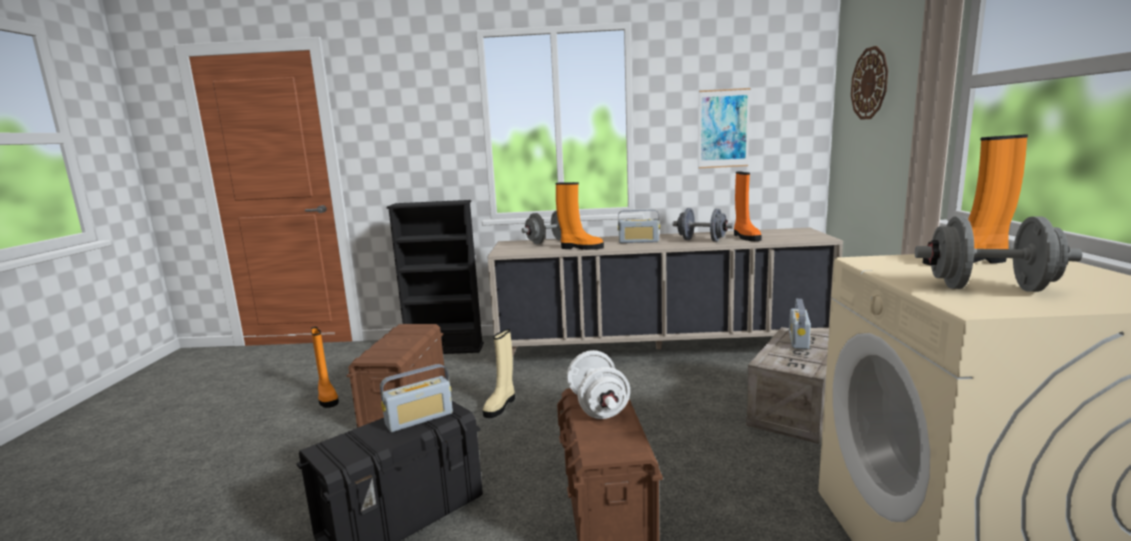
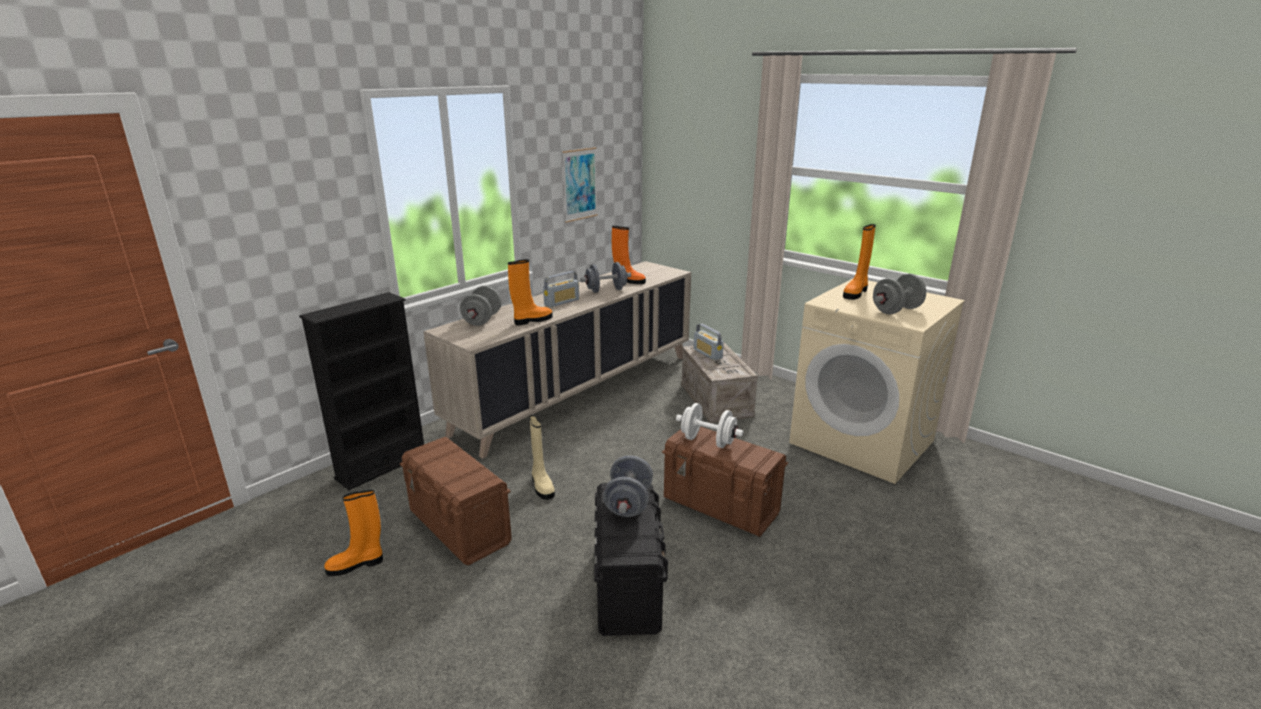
camera: 50 degrees left, 10 degrees up
orange boot [311,327,339,408] -> orange boot turned 150 degrees clockwise [324,490,383,576]
radio [380,364,453,432] -> grey dumbbell [603,455,653,517]
wall clock [851,46,888,120] -> none

